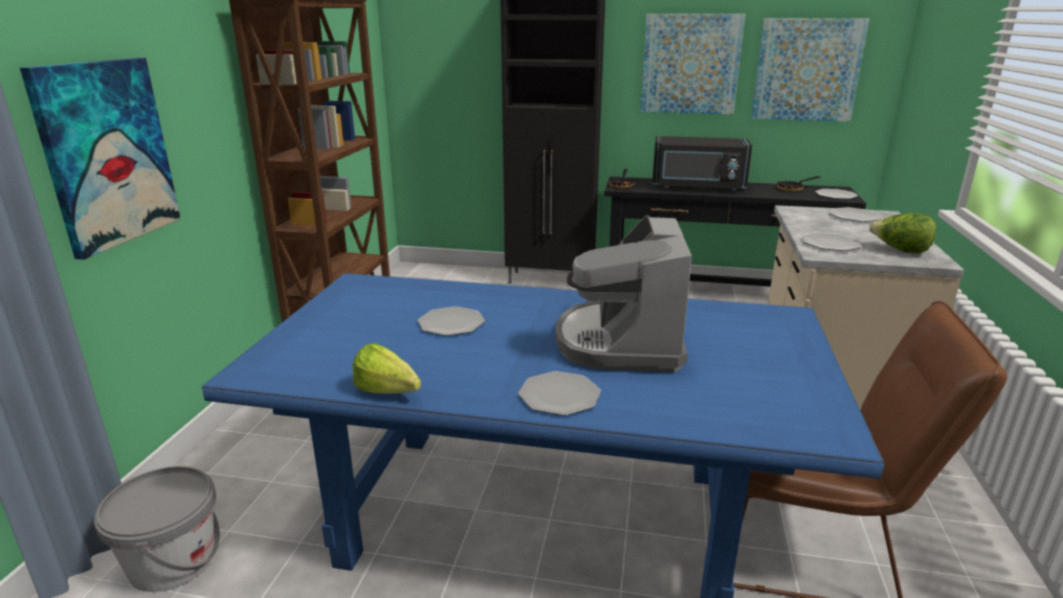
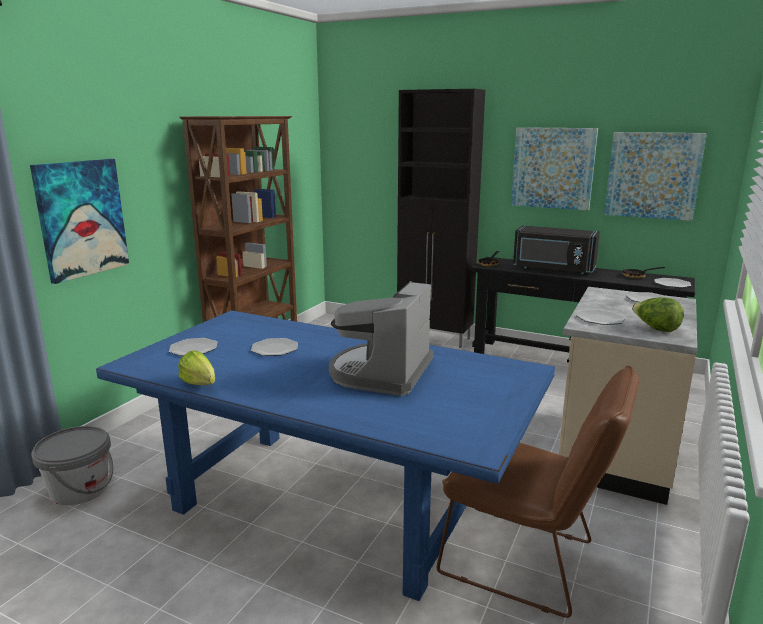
camera: 15 degrees right, 5 degrees down
plate [518,371,601,416] -> plate moved to [169,338,217,356]

